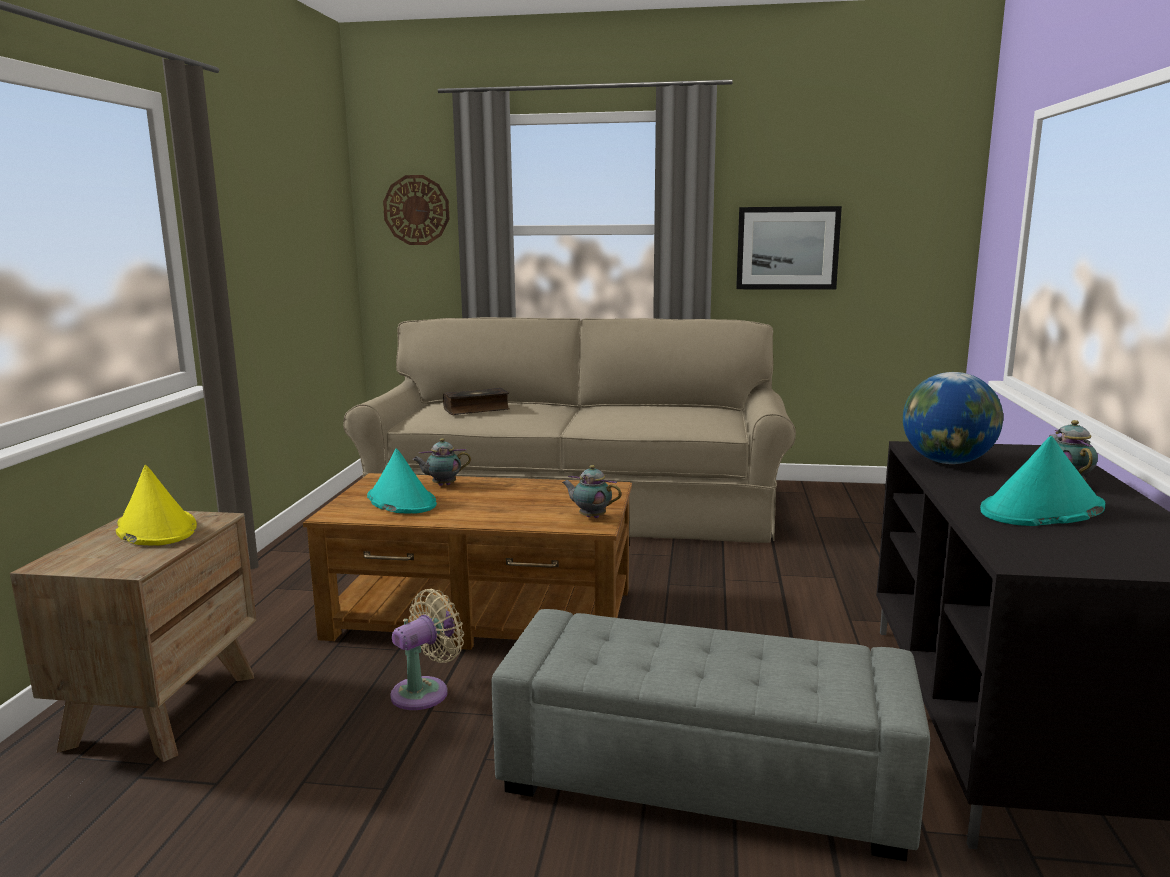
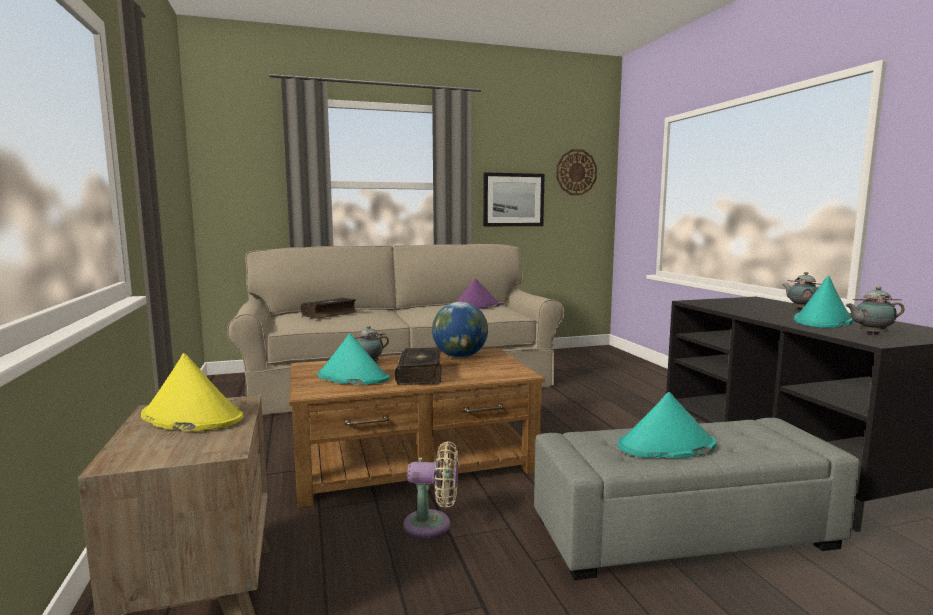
camera: 25 degrees left, 5 degrees down
wall clock [383,175,449,245] -> wall clock moved to [556,149,597,195]
beige fan [390,589,464,710] -> beige fan turned 75 degrees clockwise [403,441,458,538]
teapot [562,465,621,518] -> teapot moved to [845,286,905,335]
globe [903,372,1003,464] -> globe moved to [432,302,488,358]
none -> book [394,347,441,385]
none -> purple hat [456,278,500,309]
none -> turquoise hat [618,392,717,458]

